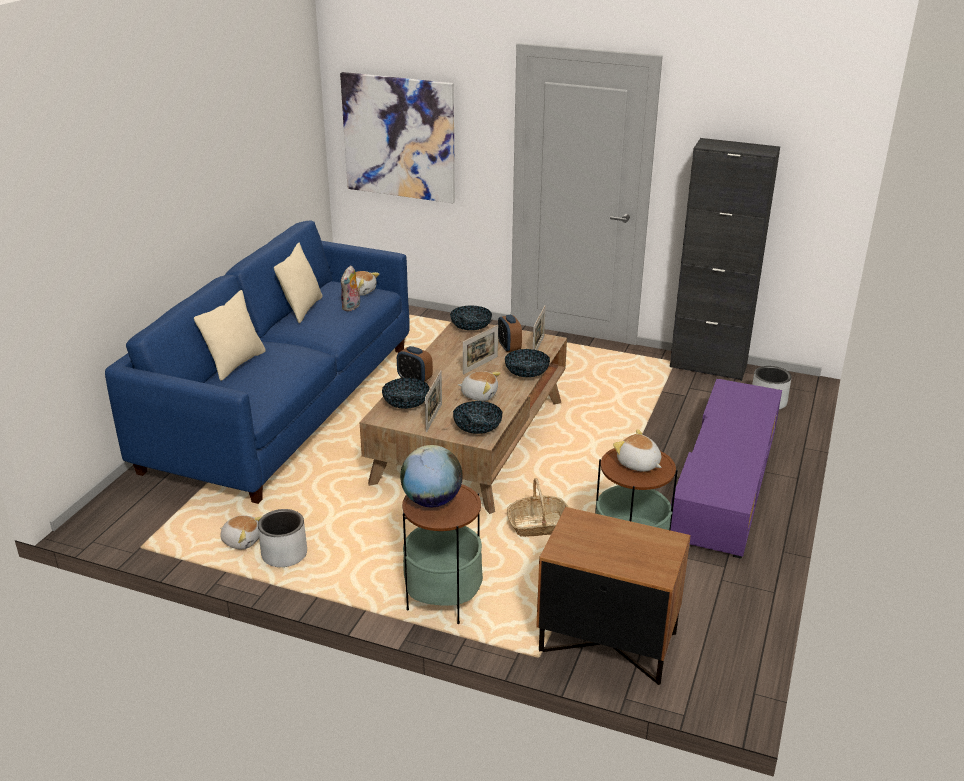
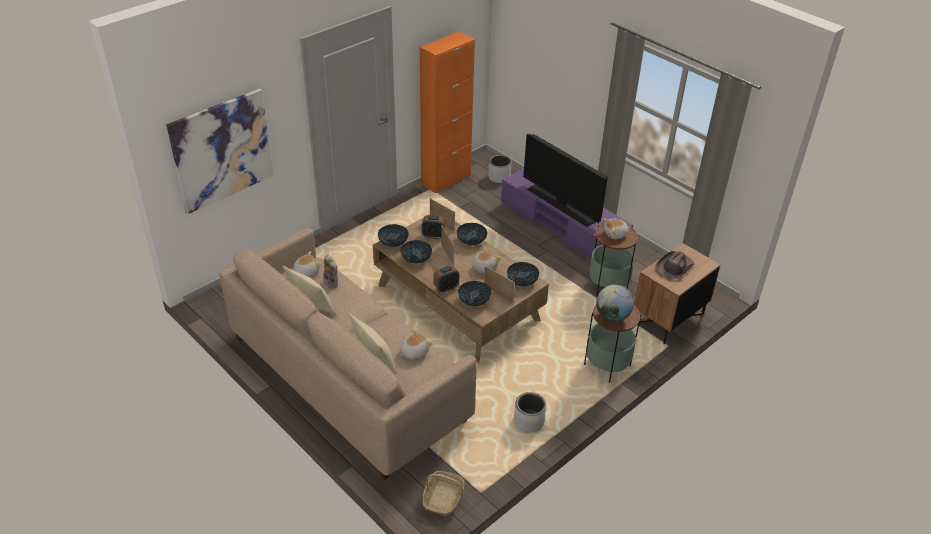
camera: 65 degrees left, 10 degrees up
blue sofa [105,221,410,504] -> beige sofa [219,228,477,480]
plush toy [220,515,261,550] -> plush toy moved to [400,329,432,359]
basket [507,478,568,537] -> basket moved to [422,471,465,516]
black cabinet [670,138,780,381] -> orange cabinet [420,31,475,193]
none -> bowl [401,240,432,264]
none -> television [523,134,608,227]
none -> brown hat [655,251,694,280]

